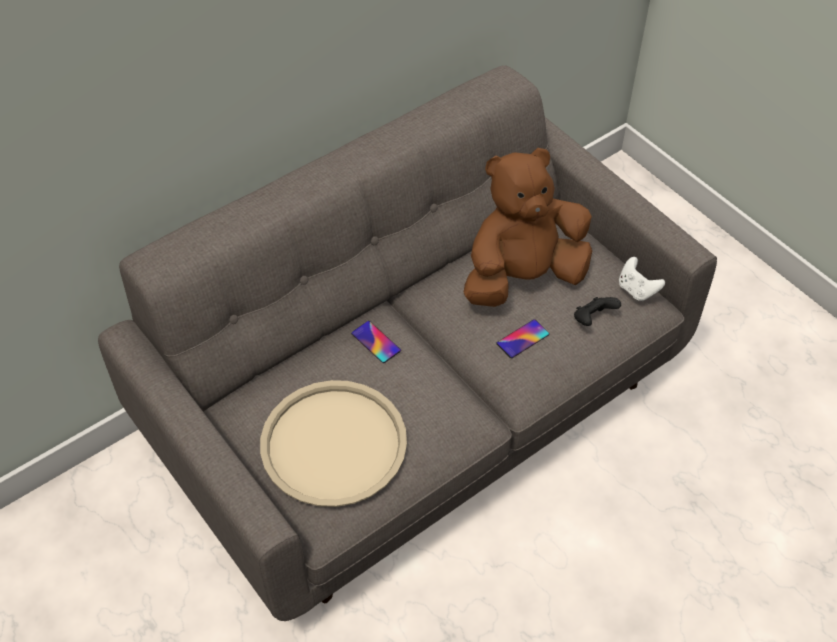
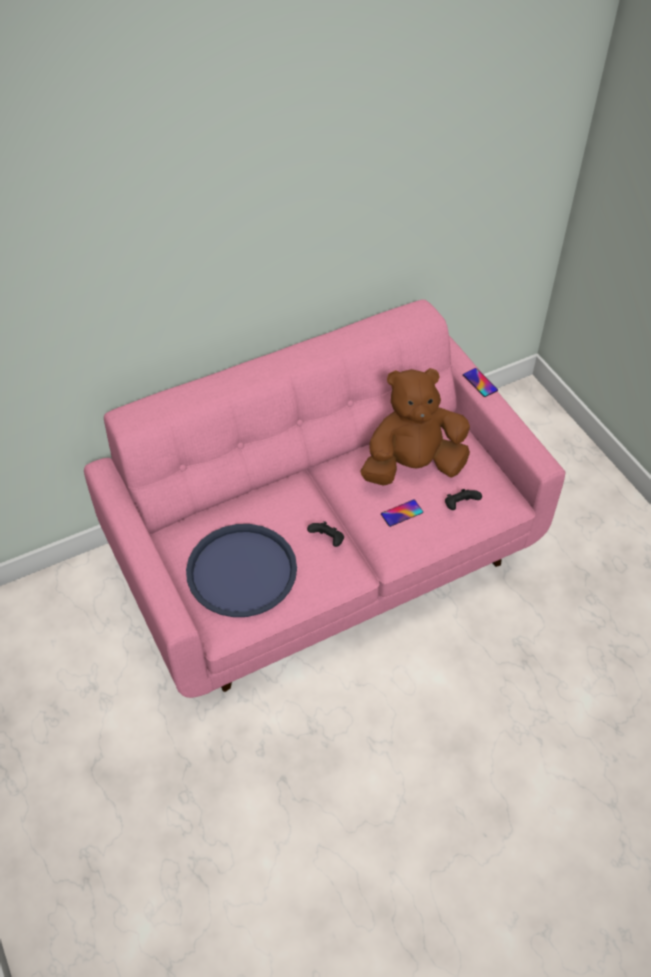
camera: 10 degrees right, 0 degrees up
grey sofa [98,65,717,621] -> pink sofa [84,299,565,698]
beige tray [260,380,407,507] -> blue tray [186,524,297,617]
phone [351,321,401,363] -> phone moved to [463,368,498,397]
white game controller [619,257,665,301] -> none
none -> black game controller [307,521,344,547]

